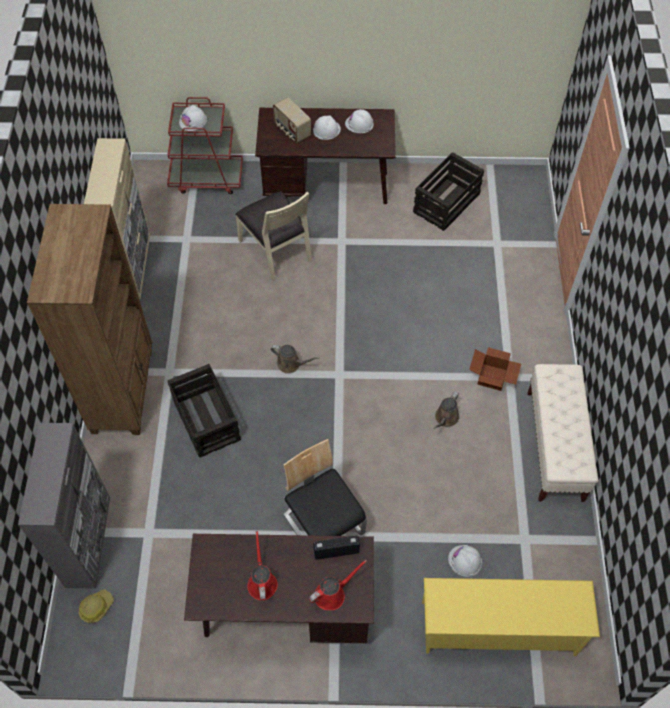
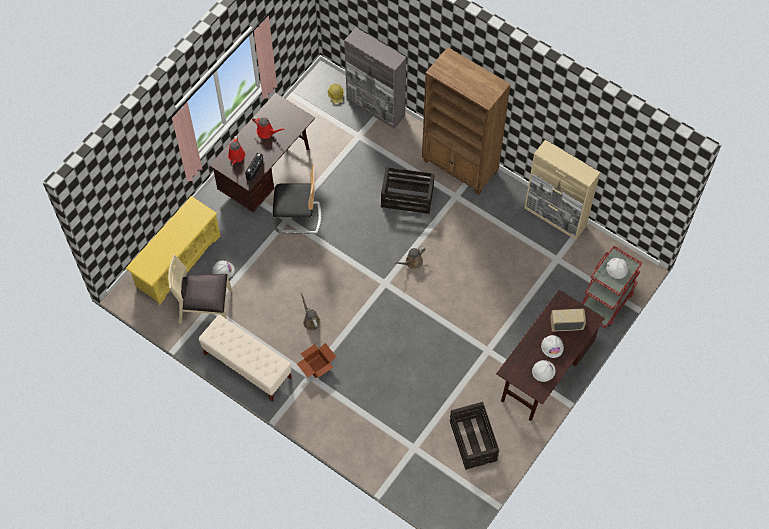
camera: 125 degrees right, 5 degrees up
beige chair [235,191,312,281] -> beige chair moved to [168,255,232,323]

